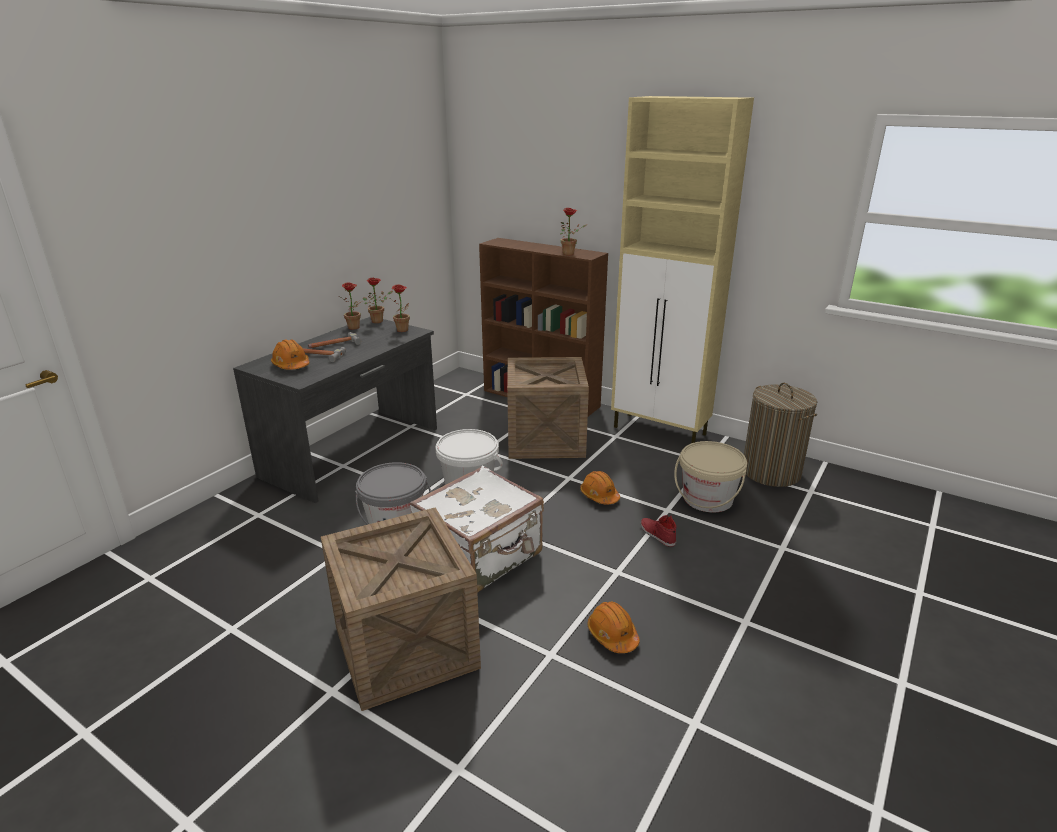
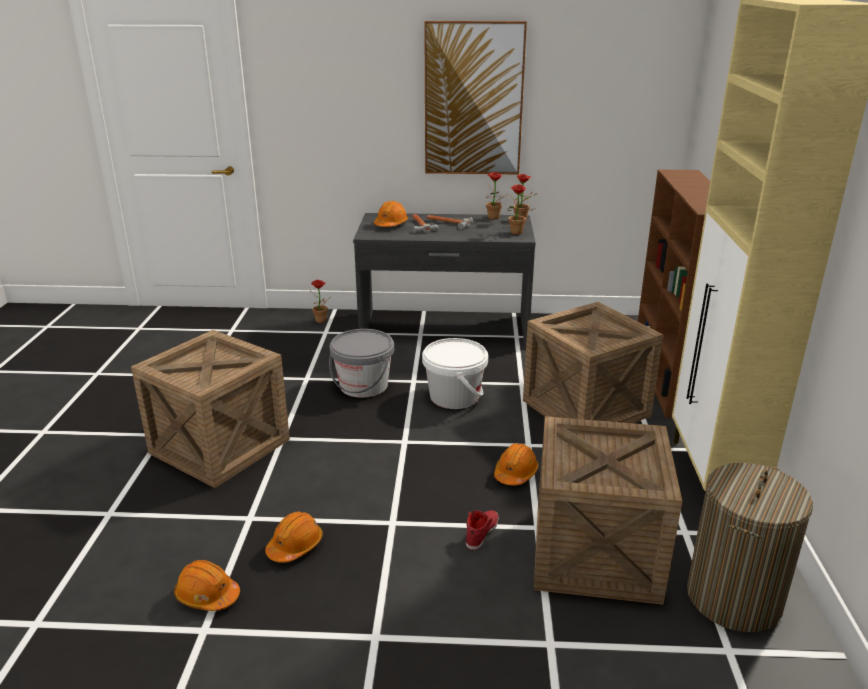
camera: 60 degrees right, 0 degrees up
white suitcase [410,466,544,593] -> none
potted plant [560,208,588,255] -> potted plant moved to [311,280,332,323]
beige bucket [674,441,747,512] -> crate [534,416,682,605]
none -> orange hard hat [174,560,240,611]
none -> picture [424,21,527,175]

